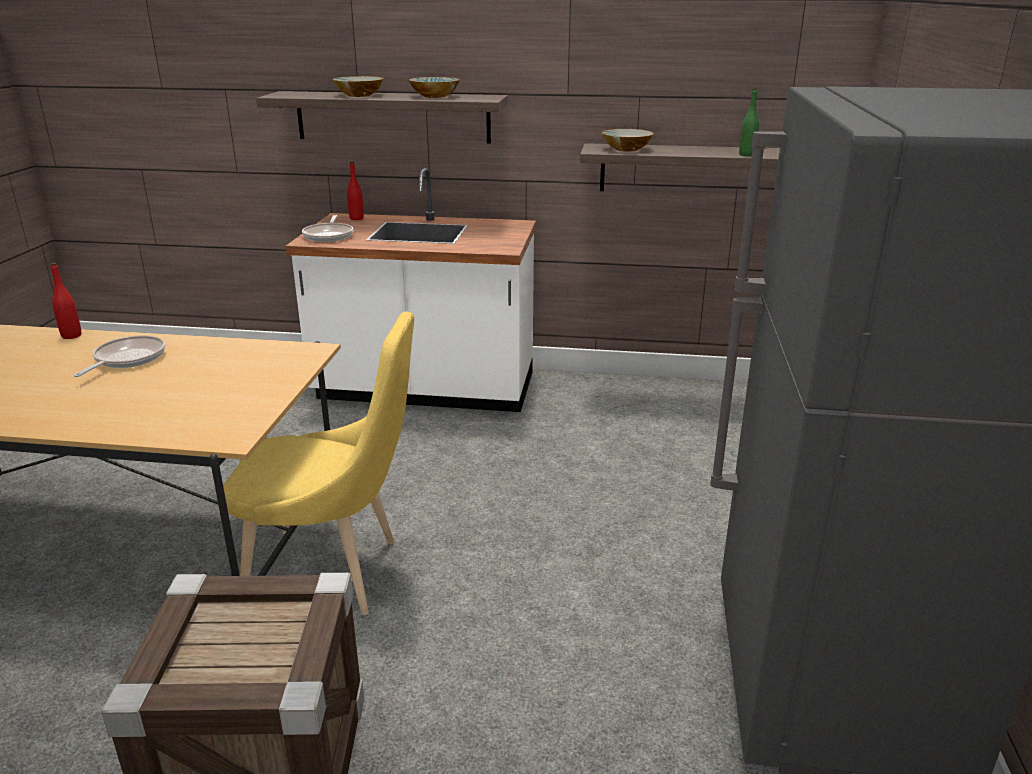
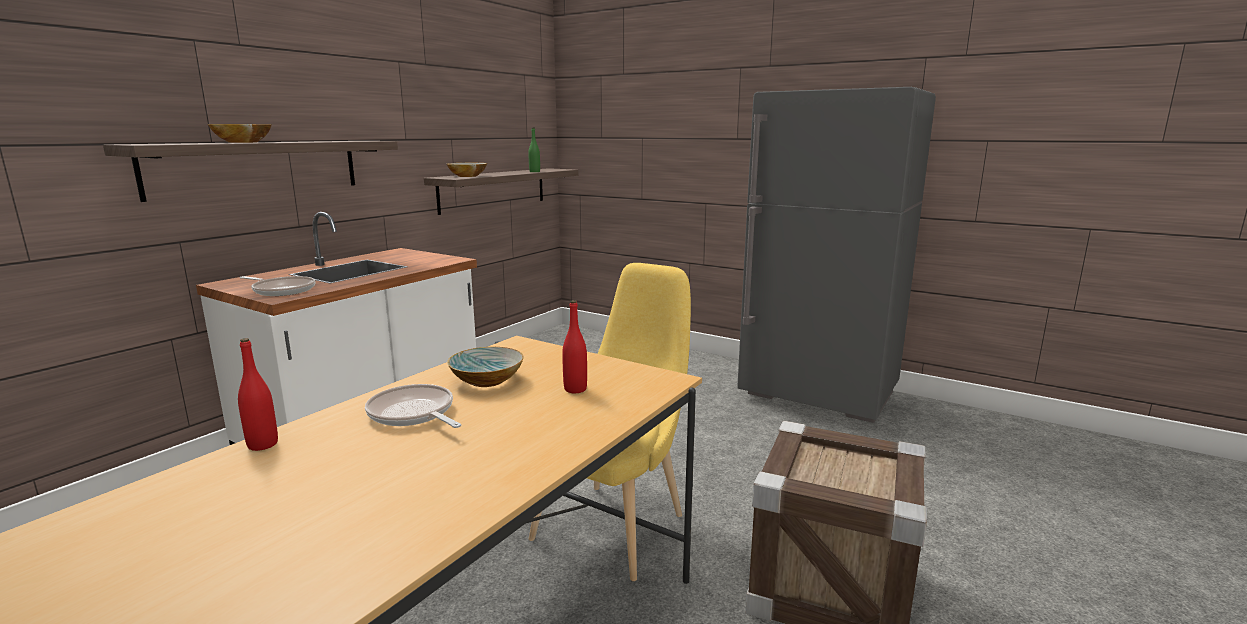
camera: 65 degrees left, 10 degrees down
red bottle [347,162,364,220] -> red bottle moved to [562,300,587,393]
bowl [409,77,460,98] -> bowl moved to [447,347,524,387]

